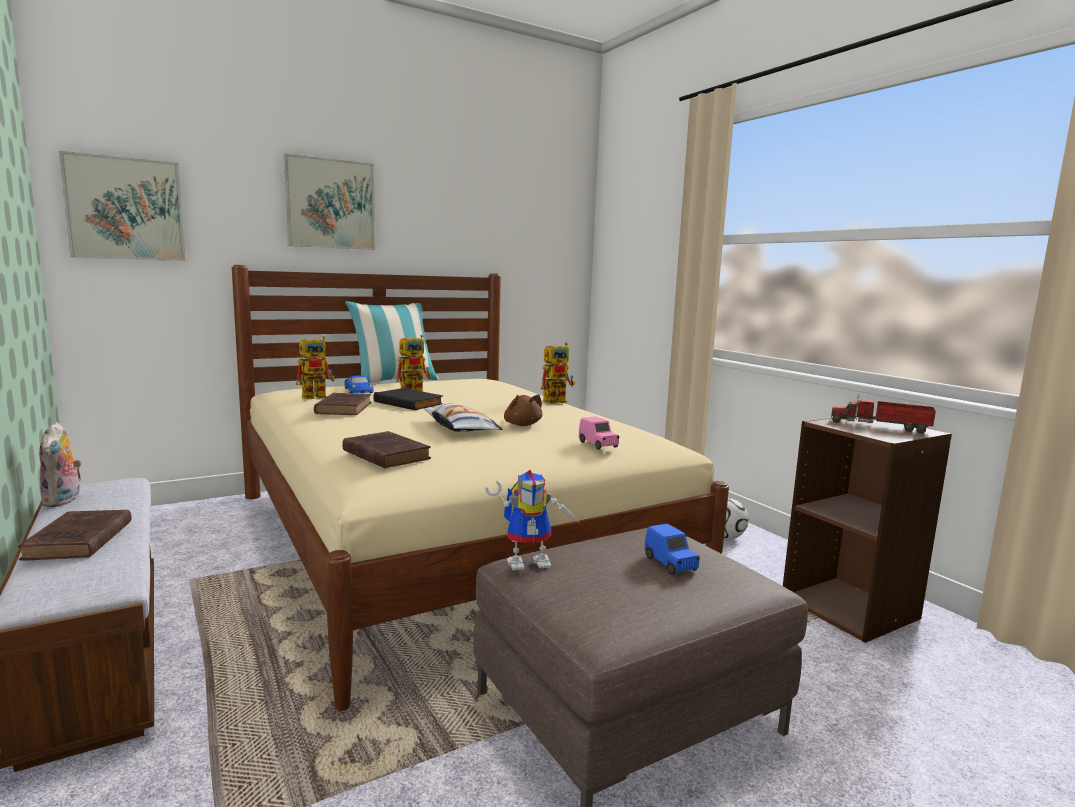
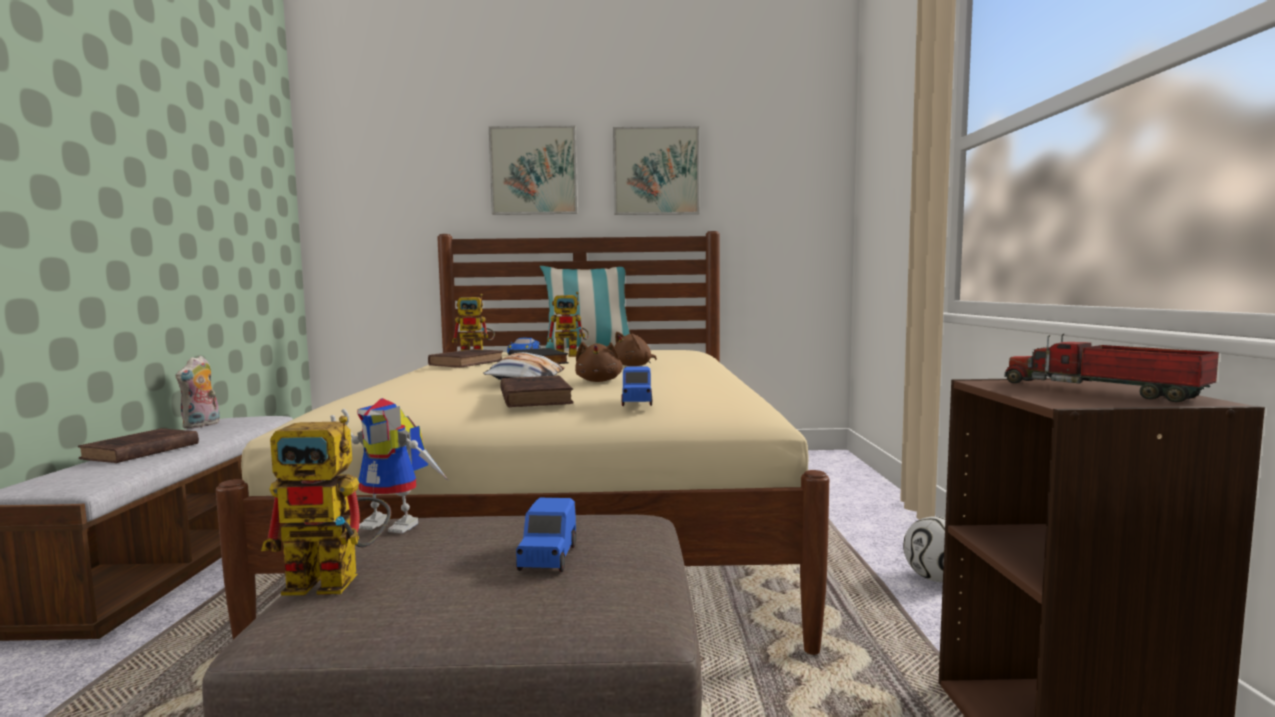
camera: 30 degrees right, 5 degrees down
picture [59,151,185,261] -> picture moved to [613,126,699,215]
brown book [342,431,431,468] -> brown book moved to [500,376,574,407]
toy robot [541,342,575,404] -> toy robot moved to [261,416,391,596]
pink toy car [579,416,619,450] -> blue toy car [621,366,652,406]
none -> brown plush toy [614,332,657,366]

